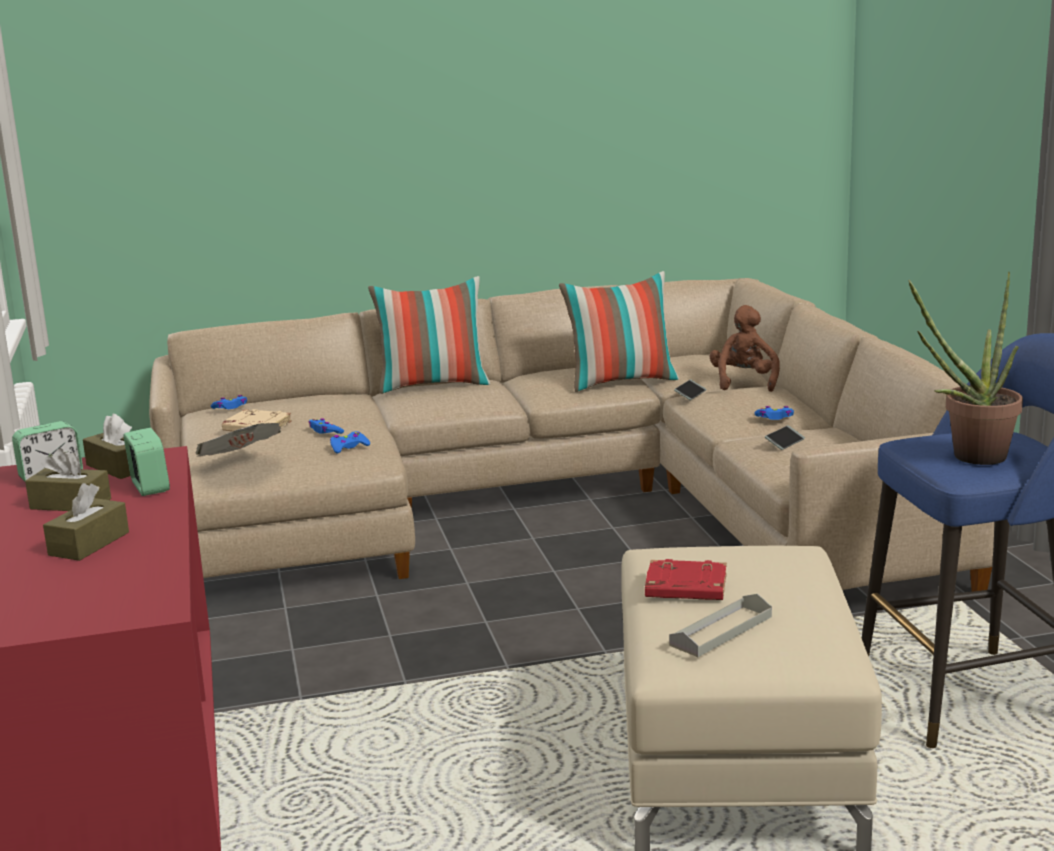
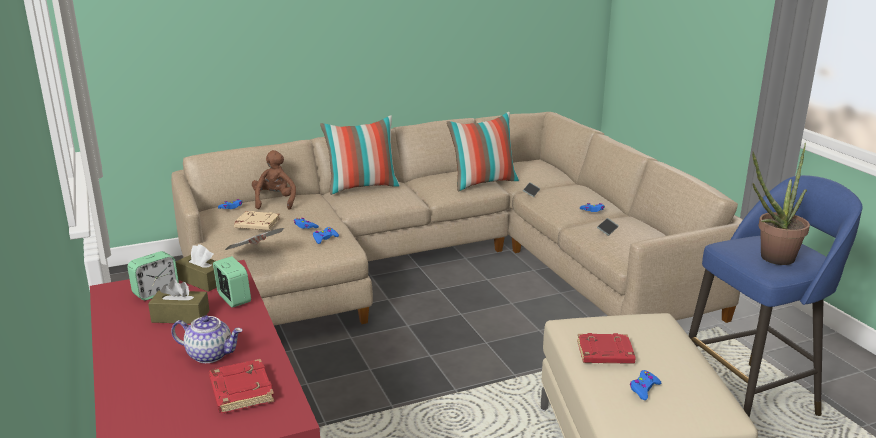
camera: 10 degrees left, 5 degrees up
brown tissue box [43,483,129,561] -> teapot [171,315,243,363]
grey tray [669,594,772,657] -> blue game controller [630,370,661,400]
brown plush toy [710,305,780,392] -> brown plush toy moved to [252,150,296,210]
none -> red book [209,359,274,413]

